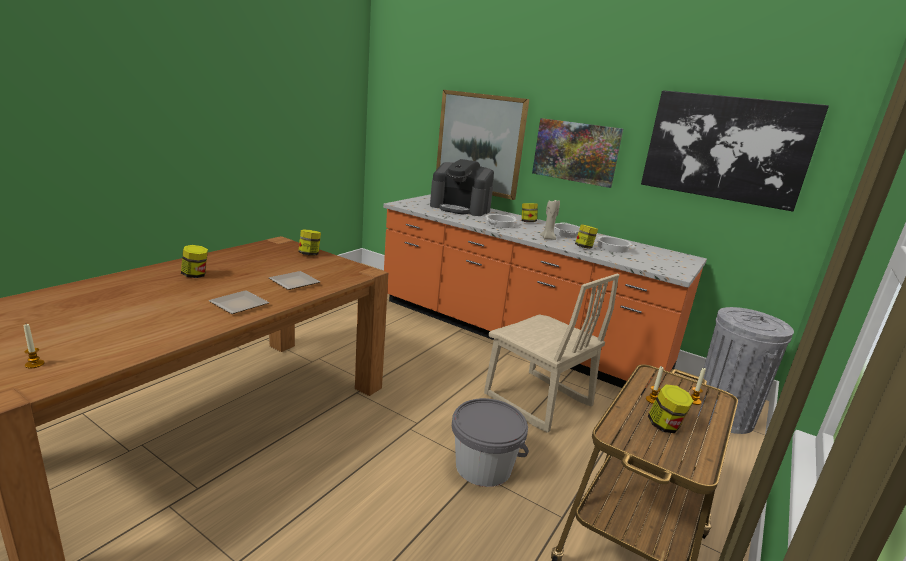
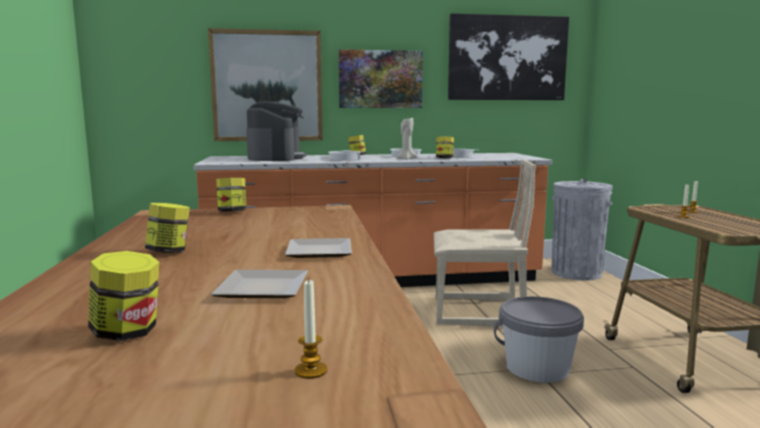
camera: 40 degrees left, 10 degrees down
plate [269,271,320,290] -> plate moved to [211,270,308,298]
coffee machine [430,159,494,216] -> coffee machine turned 75 degrees counterclockwise [246,101,307,161]
jar [648,384,694,433] -> jar moved to [88,251,160,341]

